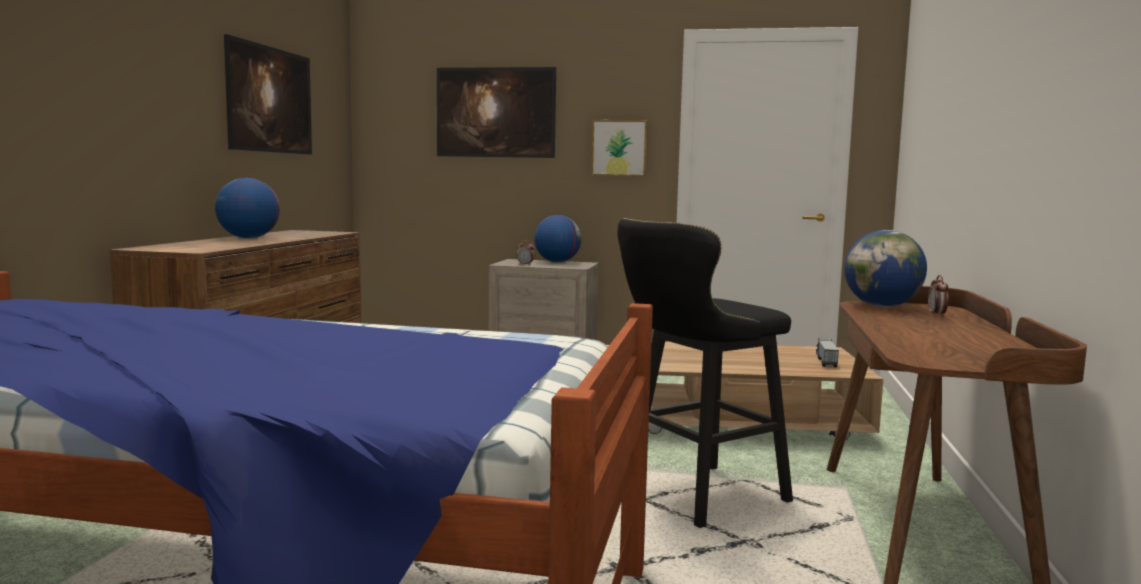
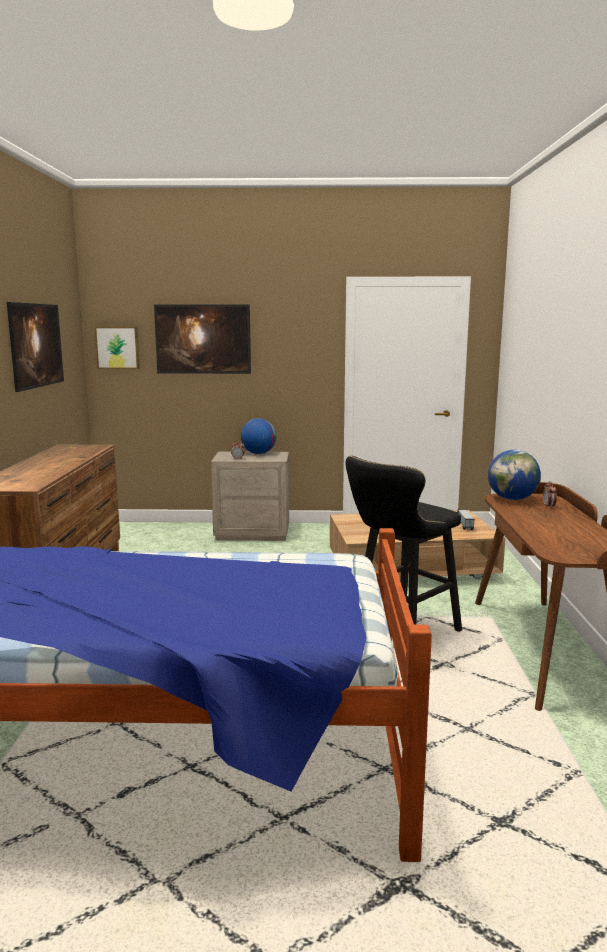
camera: 10 degrees left, 5 degrees up
globe [215,178,280,238] -> none
picture [591,120,648,176] -> picture moved to [95,327,140,369]

